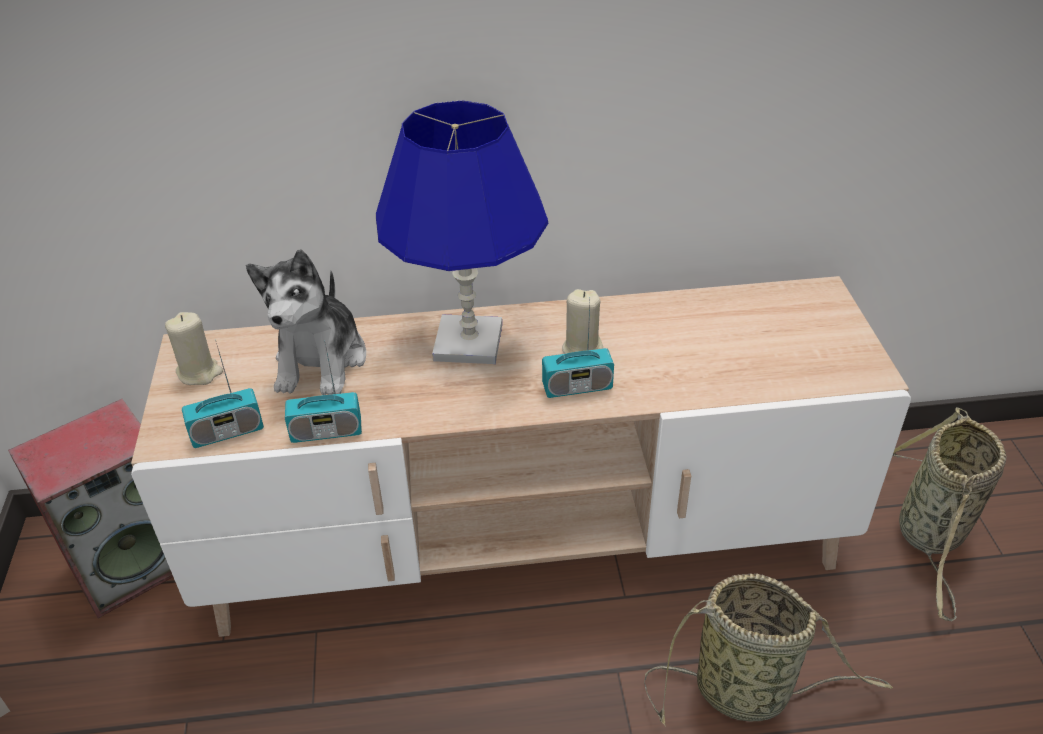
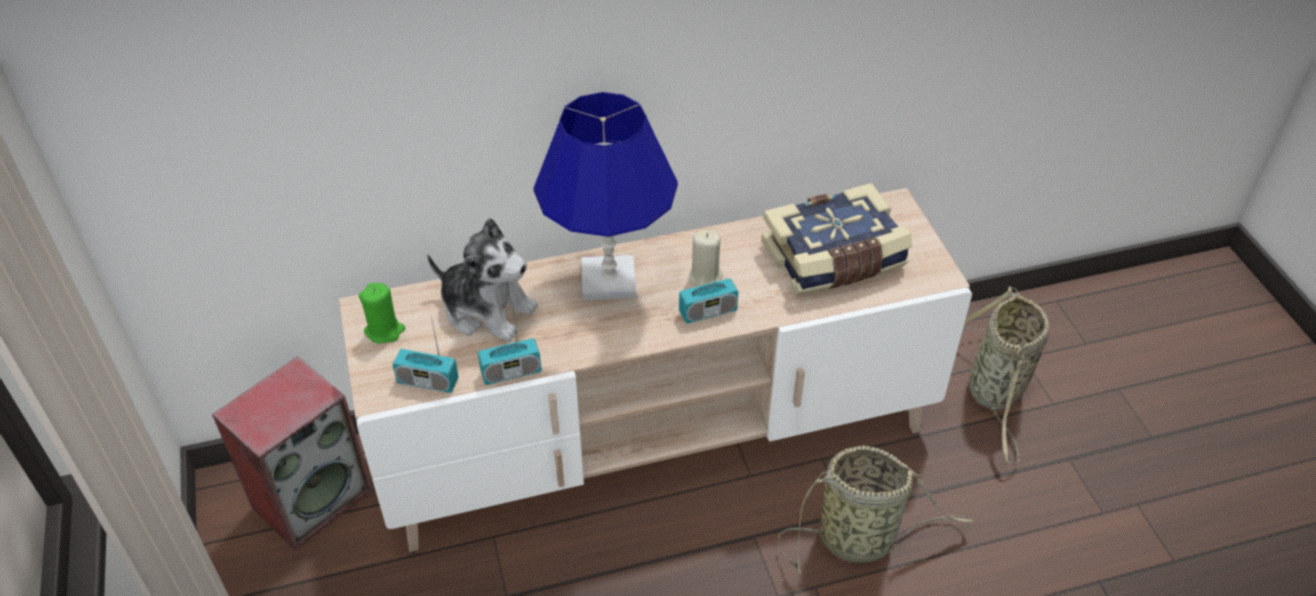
camera: 10 degrees left, 5 degrees up
beige candle [165,312,223,385] -> green candle [359,283,405,344]
radio [182,340,264,448] -> radio turned 45 degrees clockwise [393,317,458,393]
plush toy [246,249,366,395] -> plush toy turned 60 degrees counterclockwise [427,218,538,342]
none -> book [761,183,912,296]

